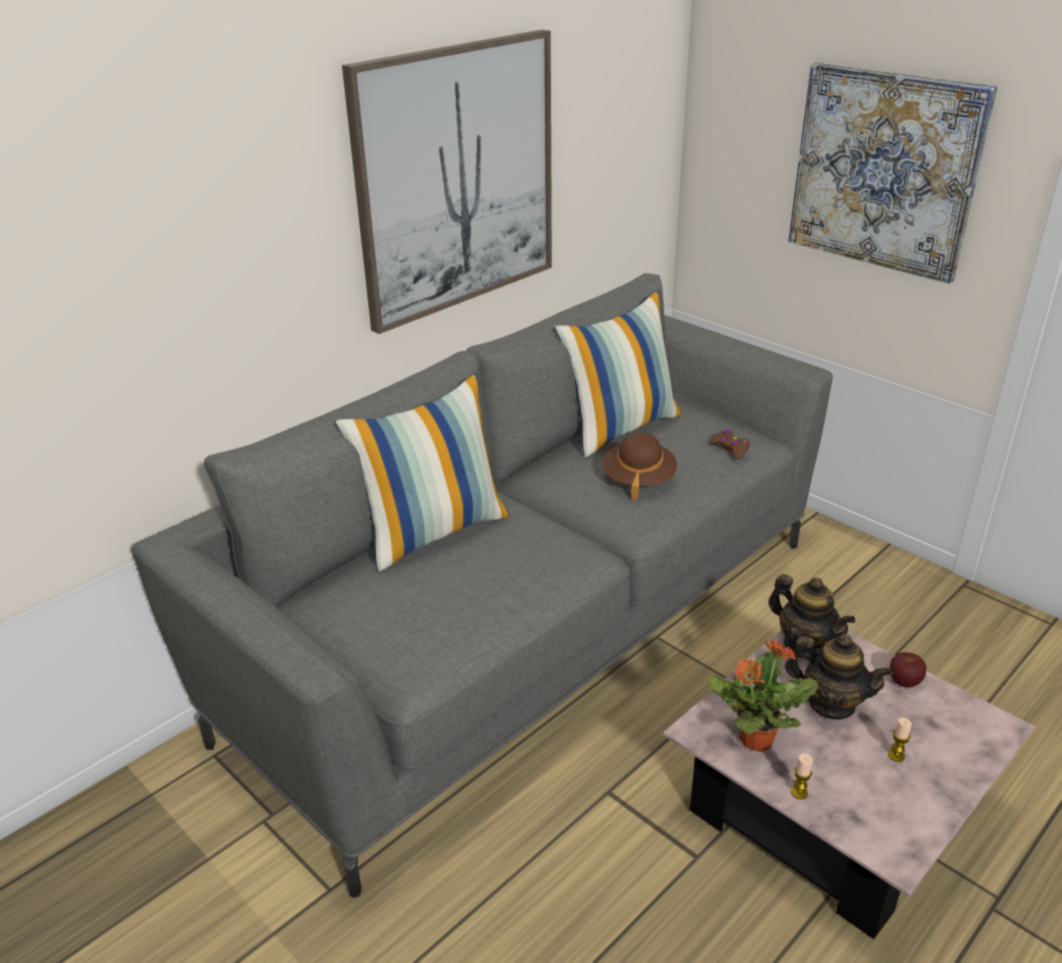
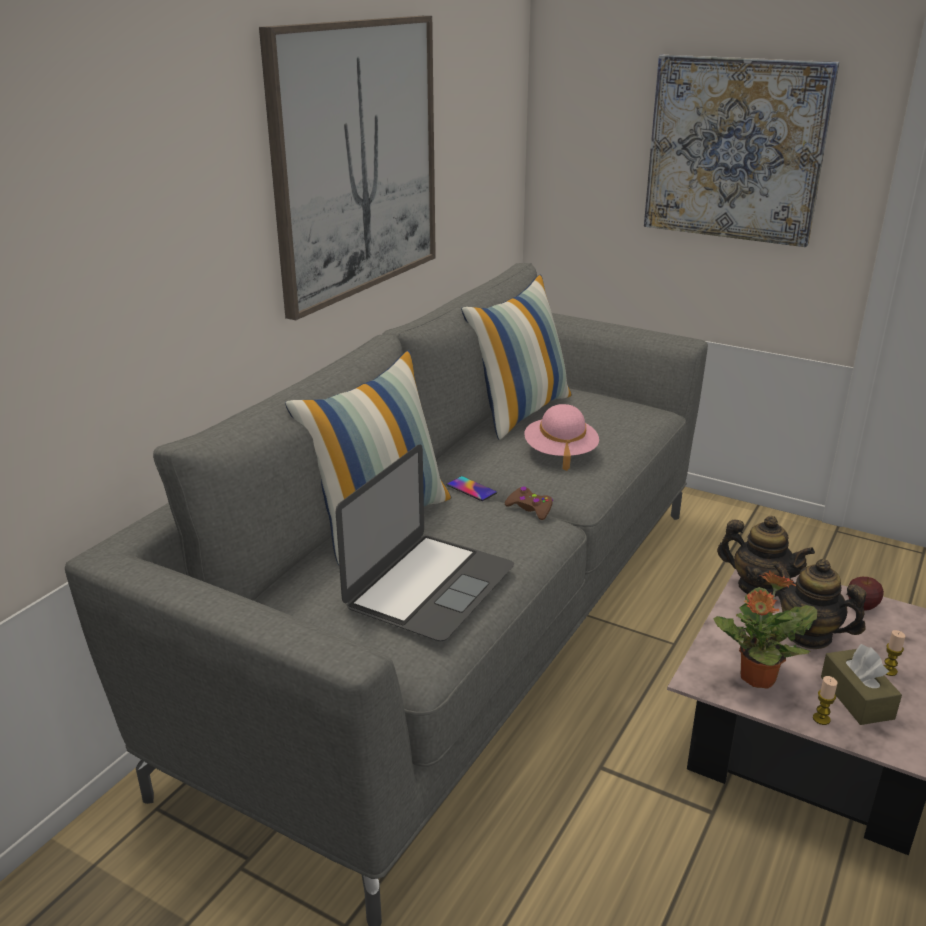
camera: 15 degrees left, 5 degrees down
brown hat [603,432,677,500] -> pink hat [524,404,599,471]
brown game controller [709,429,750,460] -> brown game controller moved to [505,487,553,520]
teapot [785,634,893,720] -> teapot turned 150 degrees counterclockwise [773,559,867,649]
none -> laptop [336,444,514,641]
none -> phone [447,476,497,501]
none -> brown tissue box [821,644,902,725]

